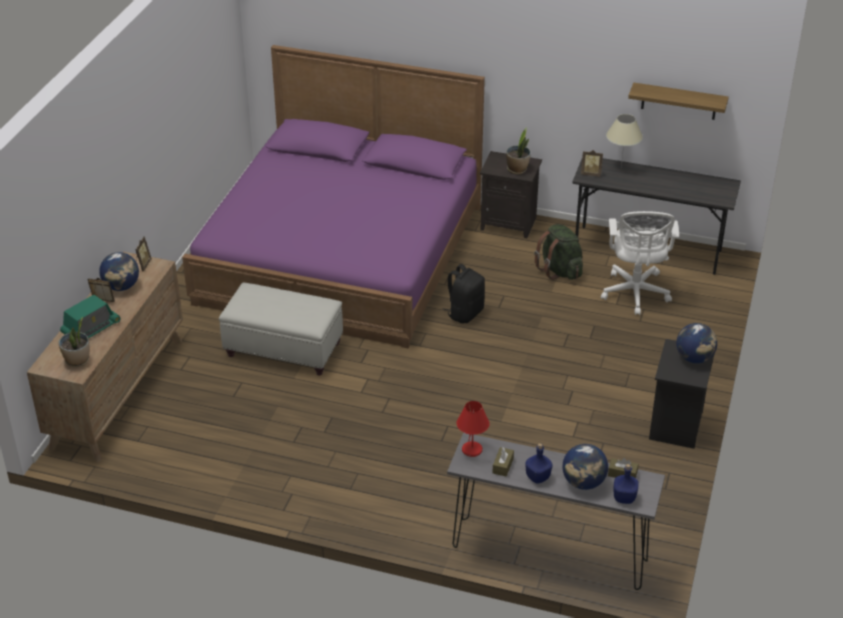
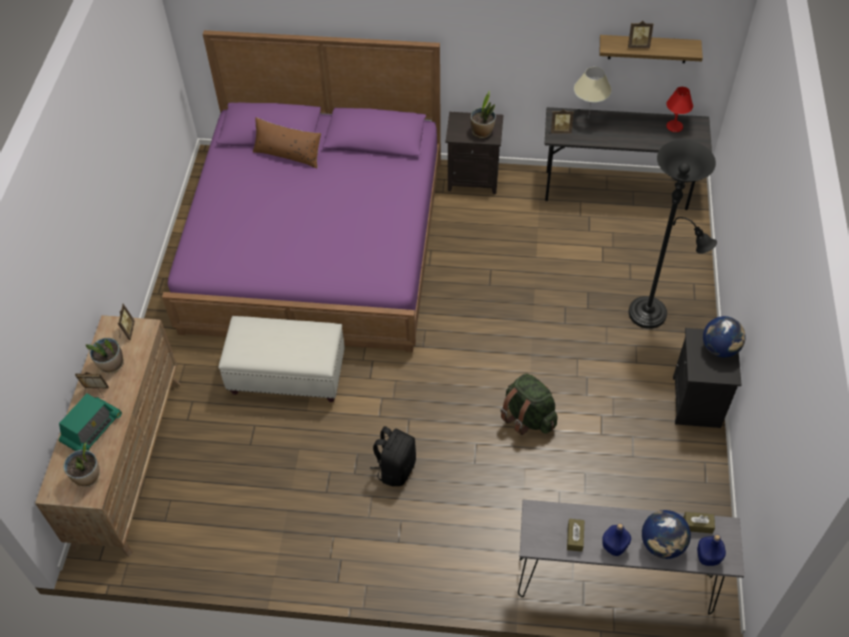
camera: 10 degrees left, 15 degrees up
globe [99,252,139,291] -> potted plant [86,338,124,373]
black backpack [443,264,485,323] -> black backpack moved to [370,426,416,486]
red table lamp [457,401,490,457] -> red table lamp moved to [666,87,693,132]
green backpack [534,224,583,280] -> green backpack moved to [500,373,557,435]
white office chair [601,211,679,315] -> none
none -> brown pillow [253,117,321,168]
none -> picture frame [628,21,654,48]
none -> black floor lamp [629,140,717,329]

